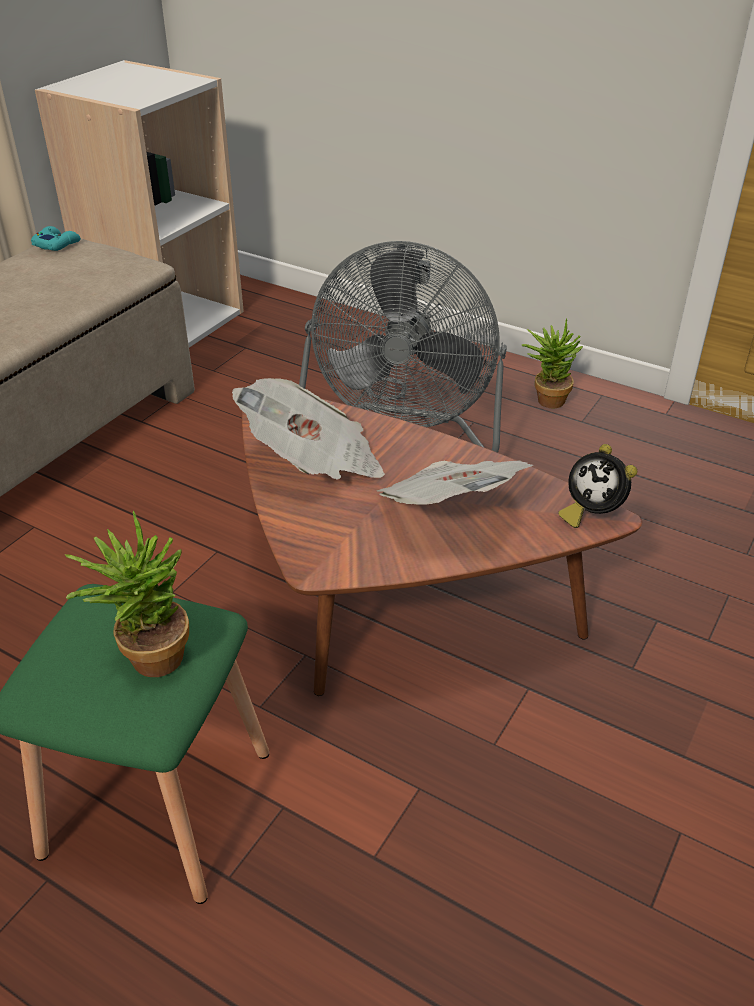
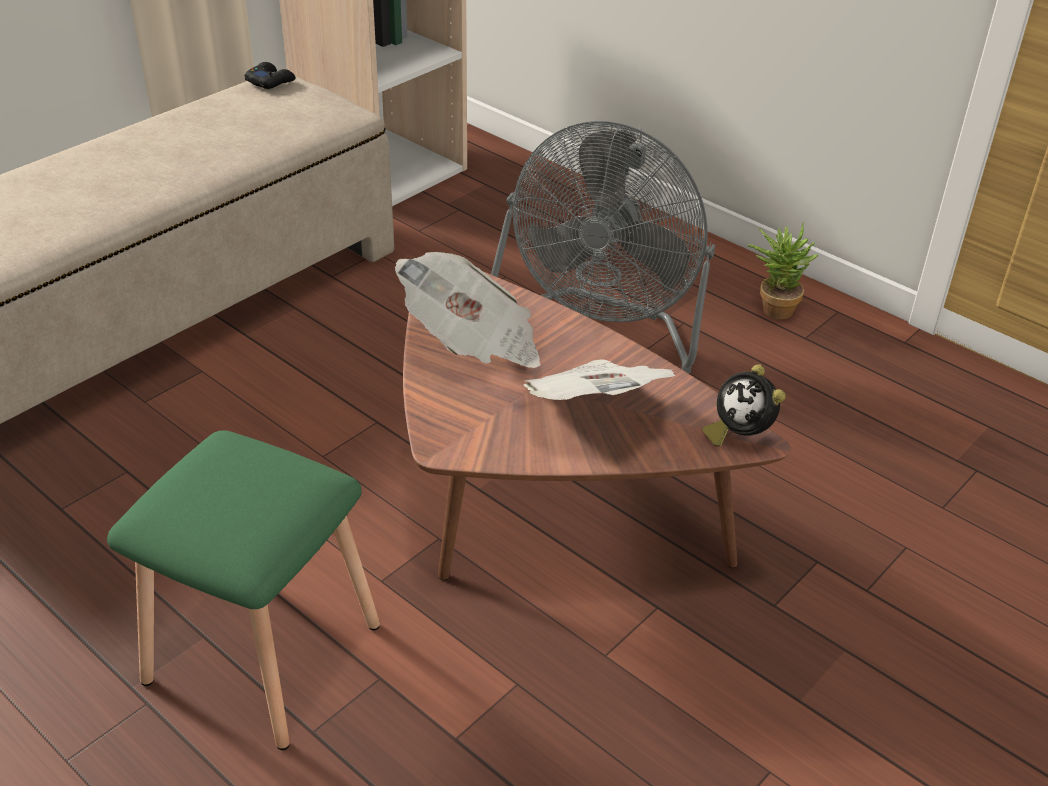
camera: 10 degrees right, 0 degrees up
turquoise game controller [31,226,81,251] -> black game controller [244,62,296,89]
potted plant [64,510,189,677] -> none

